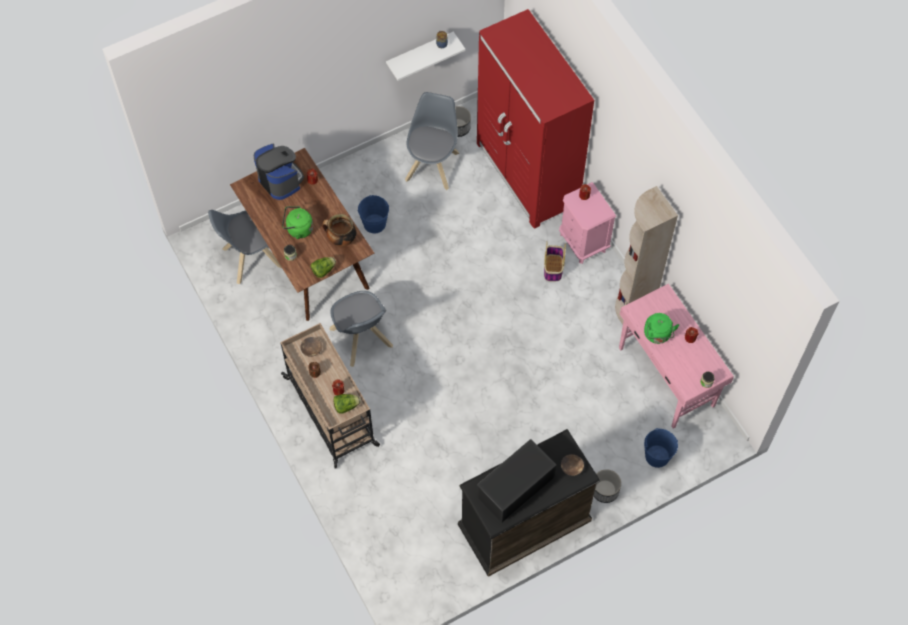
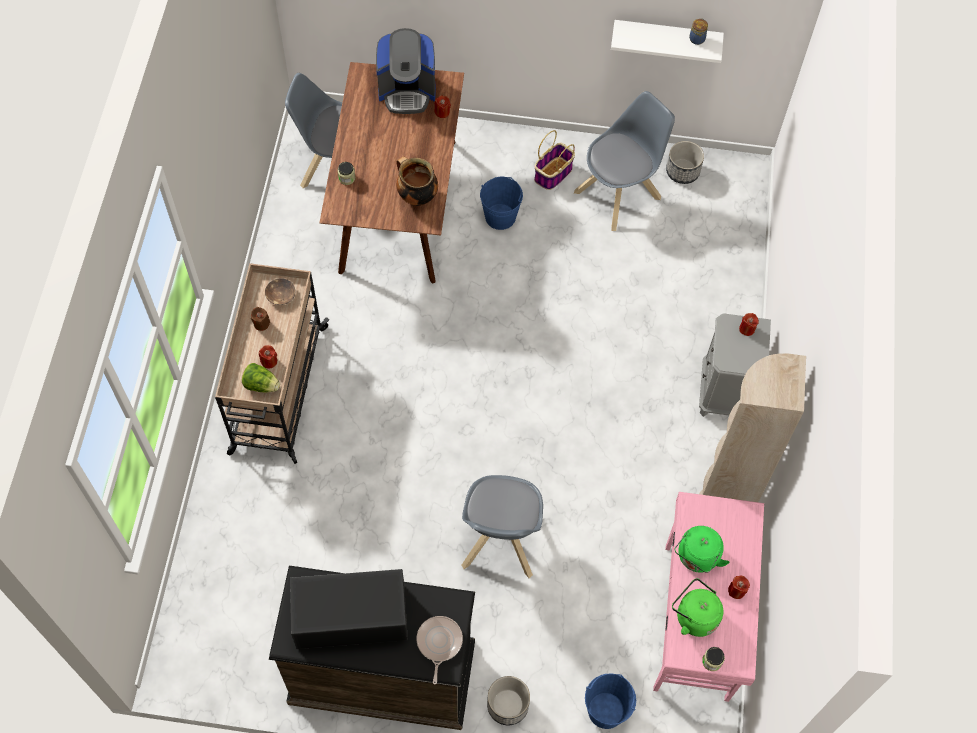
camera: 35 degrees right, 0 degrees up
coffee machine [254,144,304,200] -> coffee machine turned 90 degrees clockwise [376,28,436,114]
green kettle [282,206,313,239] -> green kettle moved to [672,578,723,637]
lettuce [311,257,336,278] -> none
grey chair [329,291,393,367] -> grey chair moved to [462,475,543,578]
red cabinet [477,9,594,228] -> none
basket [544,242,566,282] -> basket moved to [534,130,575,190]
pink nightstand [559,182,616,264] -> grey nightstand [699,313,771,417]
brown bowl [561,454,584,476] -> frying pan [417,616,463,684]

